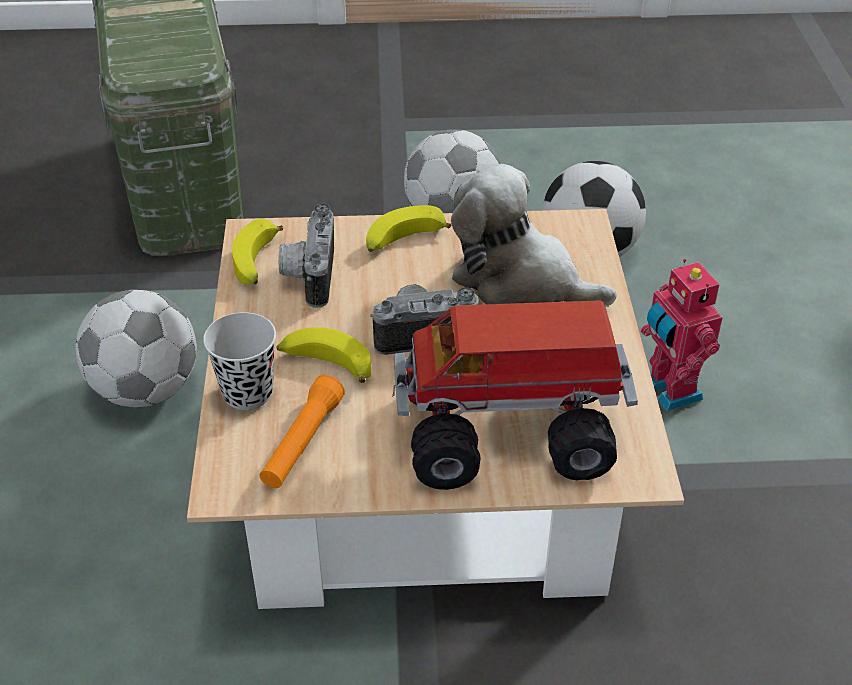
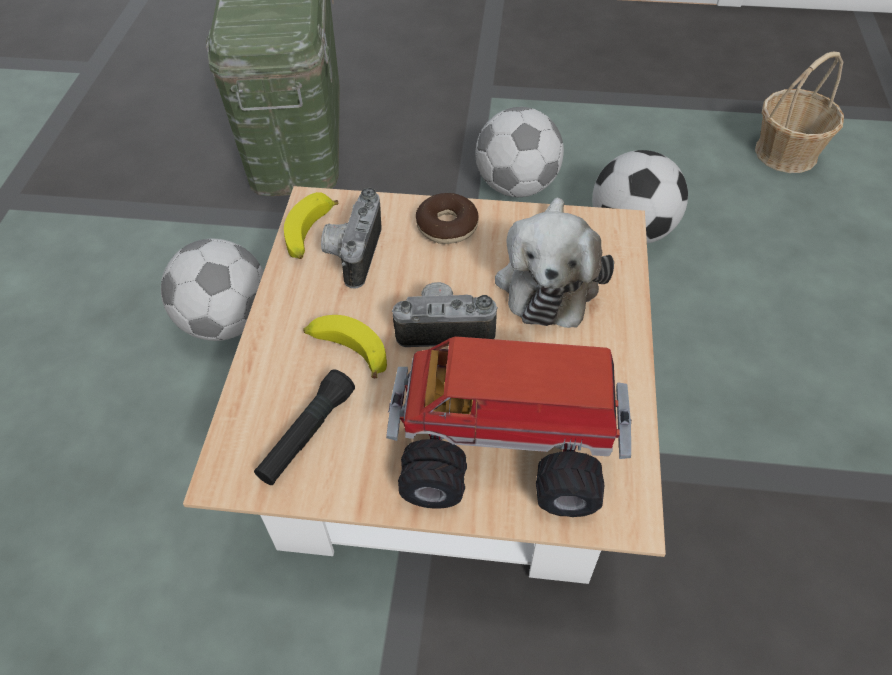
camera: 10 degrees right, 10 degrees up
black cup [203,312,276,410] -> none
orange flashlight [259,375,345,488] -> black flashlight [254,369,355,485]
banana [366,205,451,252] -> donut [416,193,479,244]
plush toy [451,164,617,307] -> plush toy turned 120 degrees counterclockwise [495,198,614,328]
toy robot [641,259,723,411] -> none
none -> basket [755,52,844,173]

